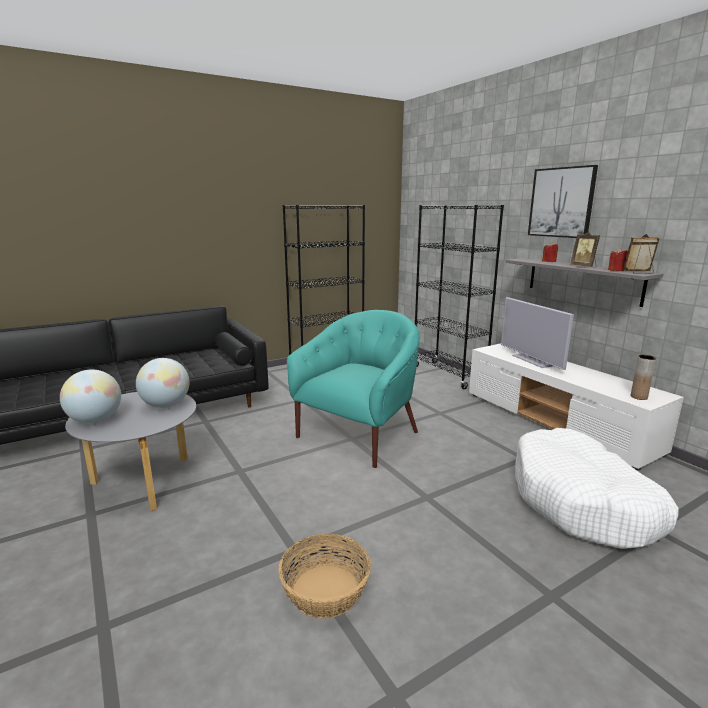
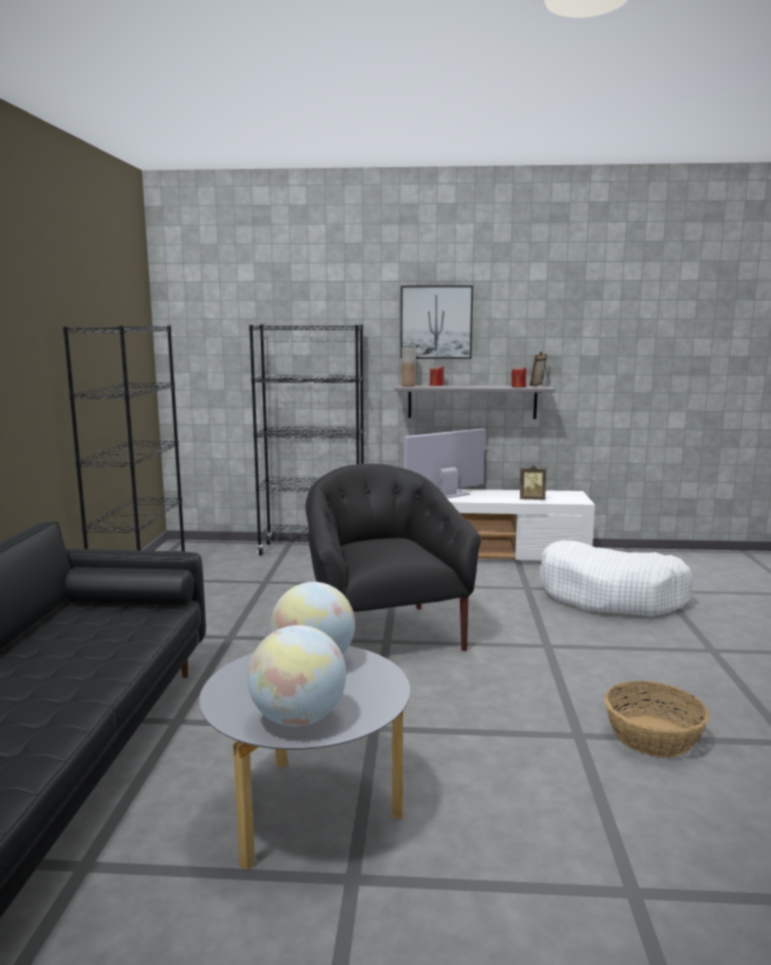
camera: 55 degrees left, 5 degrees down
turquoise armchair [287,310,420,468] -> black armchair [306,464,481,651]
television [501,297,574,370] -> television turned 135 degrees clockwise [404,428,485,498]
picture frame [570,231,600,267] -> picture frame moved to [520,465,546,500]
brown vase [631,355,656,400] -> brown vase moved to [402,346,416,387]

